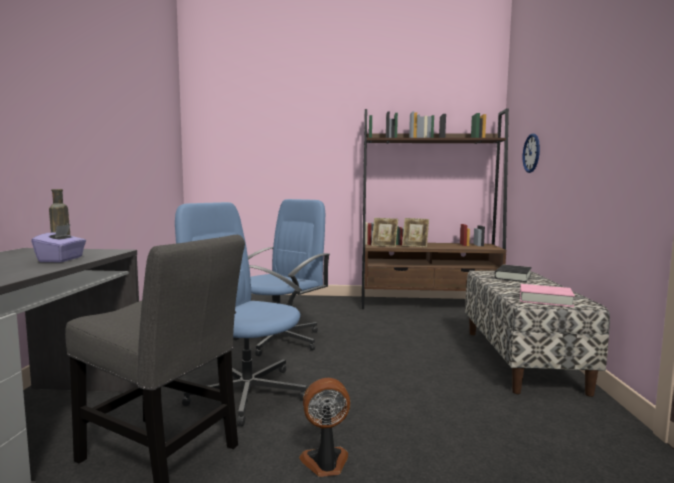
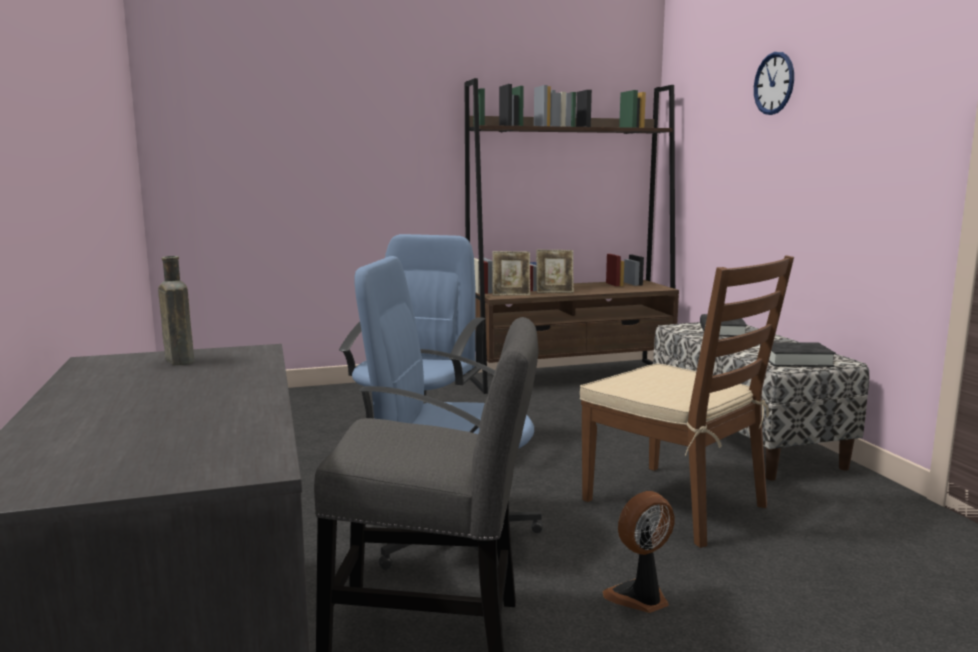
camera: 20 degrees left, 5 degrees up
purple tissue box [31,224,86,262] -> none
pink book [520,284,575,307] -> black book [760,342,836,367]
wall clock [523,134,540,173] -> wall clock moved to [754,52,794,115]
none -> brown chair [580,255,794,548]

